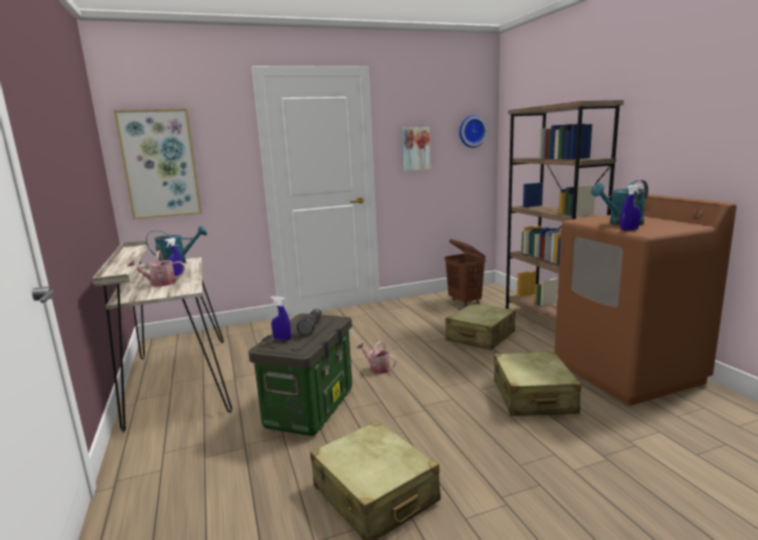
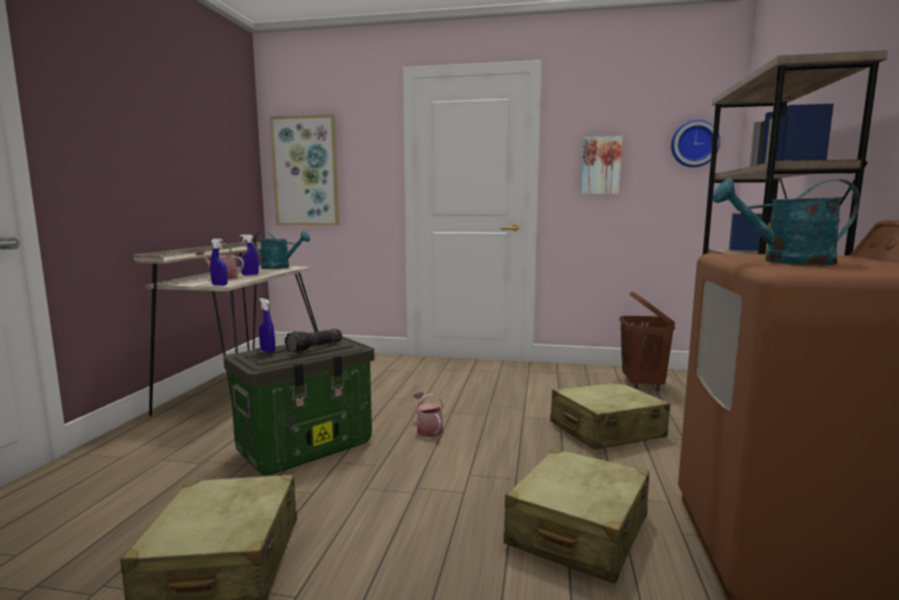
camera: 30 degrees right, 5 degrees down
blue spray bottle [620,184,641,231] -> blue spray bottle moved to [210,239,228,286]

